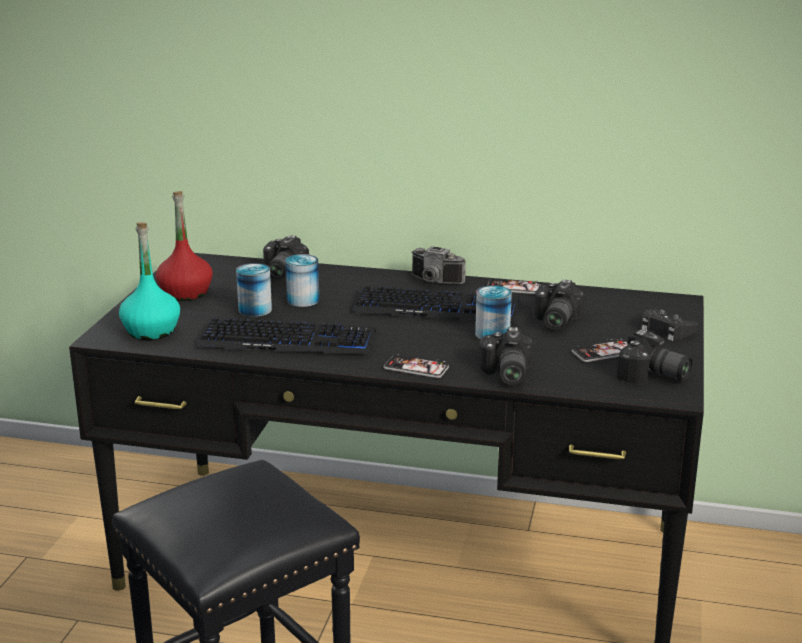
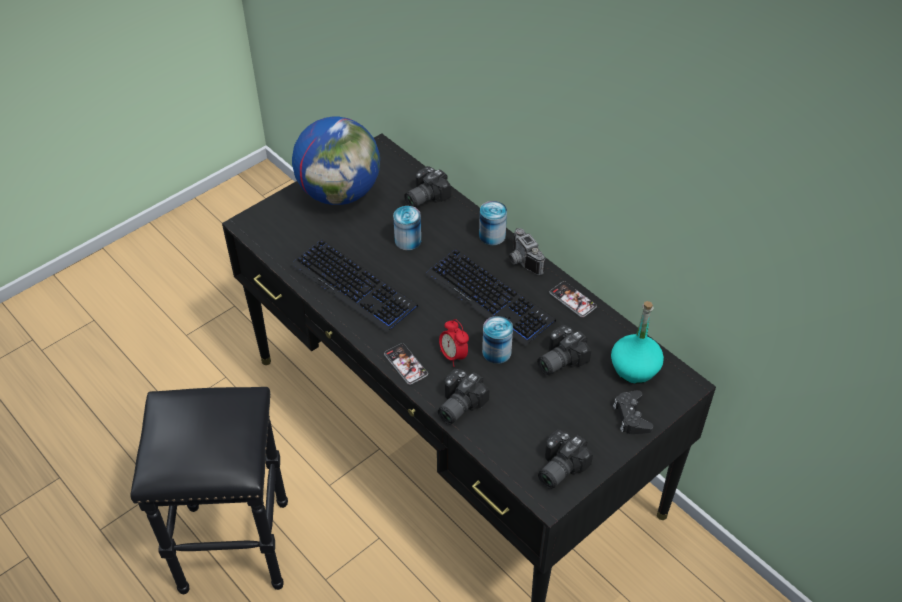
camera: 35 degrees right, 25 degrees up
turquoise bottle [119,222,180,340] -> turquoise bottle moved to [611,301,664,384]
red bottle [156,191,213,301] -> globe [292,117,380,205]
can [236,263,272,317] -> can moved to [479,201,507,245]
phone [572,338,628,362] -> none
camera [617,330,693,384] -> camera turned 60 degrees clockwise [538,429,593,489]
none -> alarm clock [439,319,469,367]

